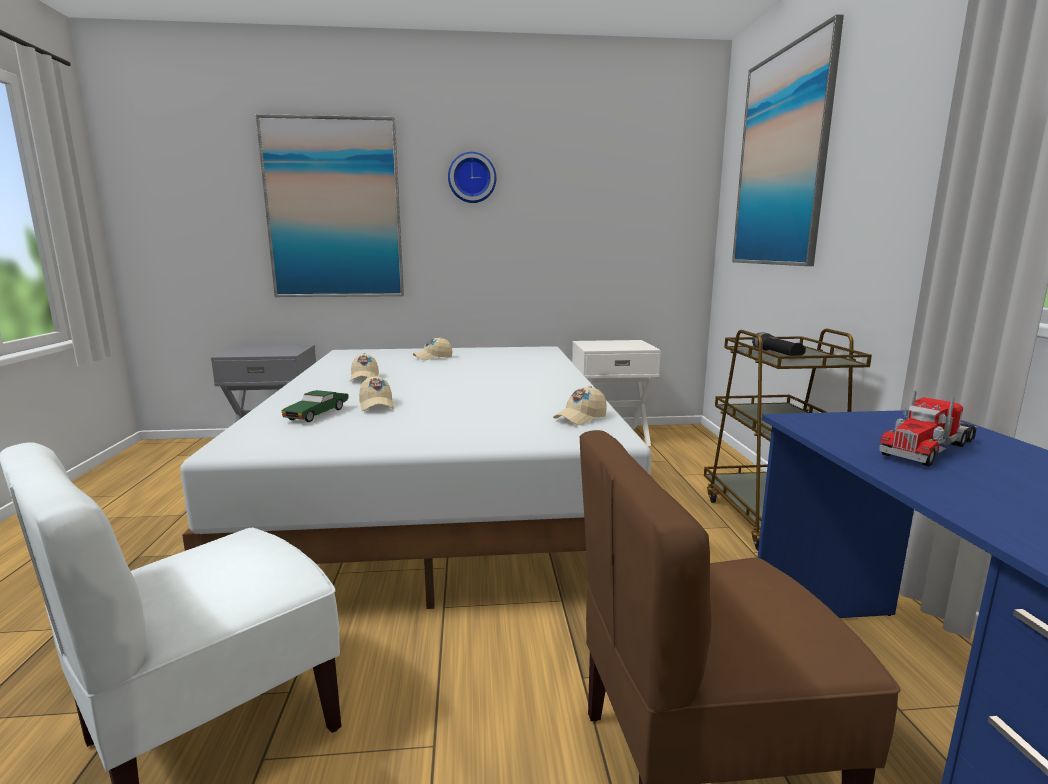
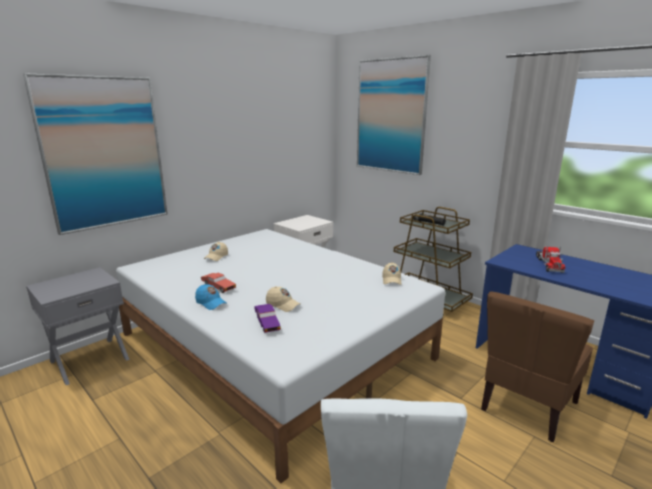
camera: 40 degrees left, 5 degrees up
green toy car [282,390,349,422] -> purple toy car [254,304,281,333]
beige cap [350,353,379,381] -> red toy car [201,273,236,293]
wall clock [448,152,496,203] -> none
none -> blue cap [195,284,226,310]

